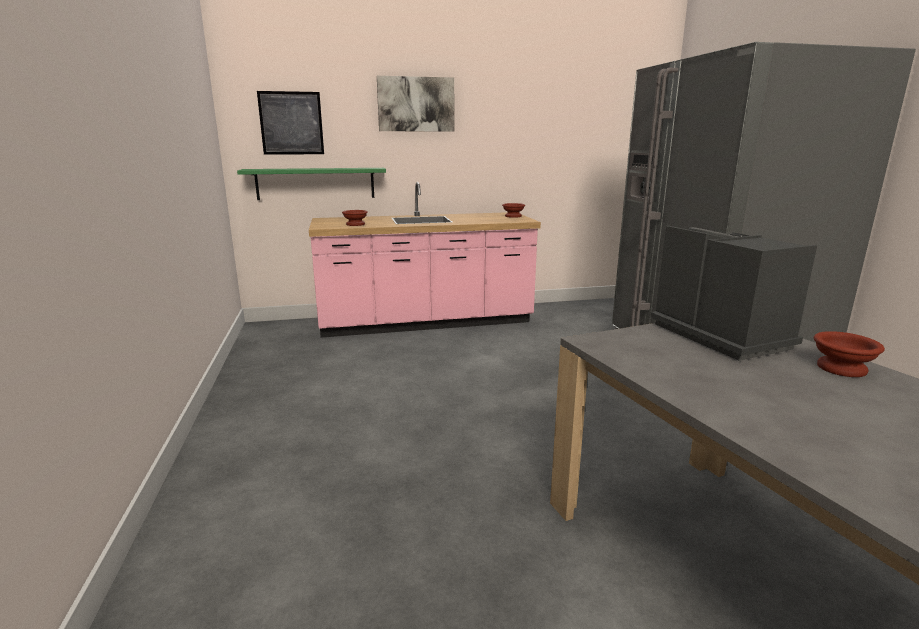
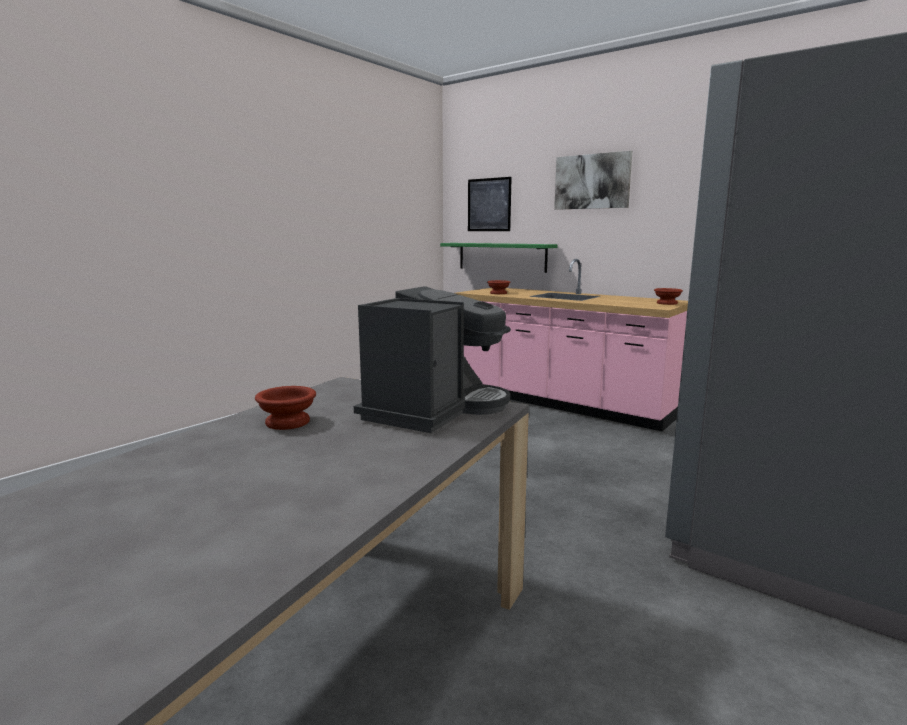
camera: 50 degrees right, 5 degrees down
brown bowl [814,331,885,377] -> brown bowl moved to [255,386,316,430]

